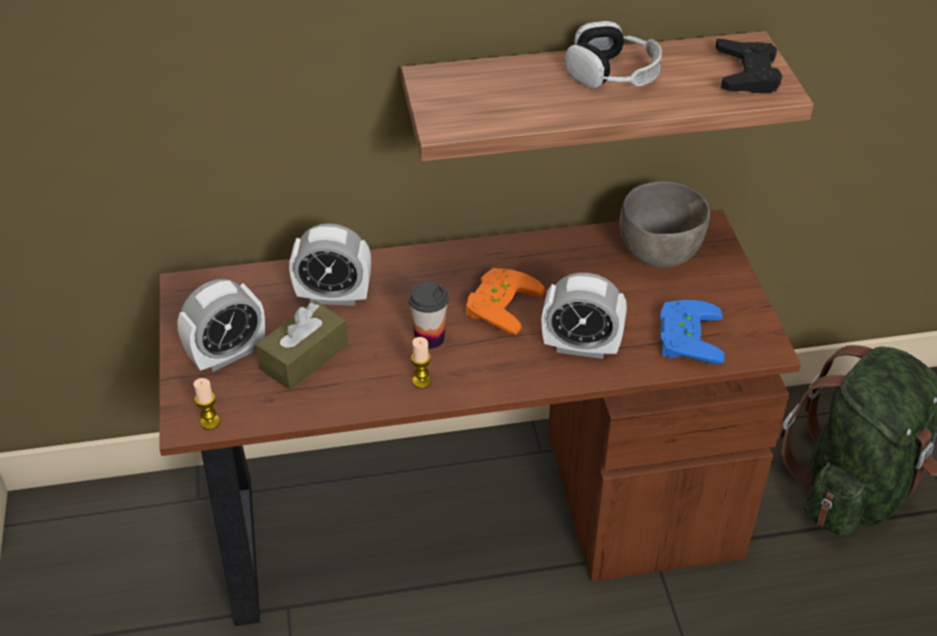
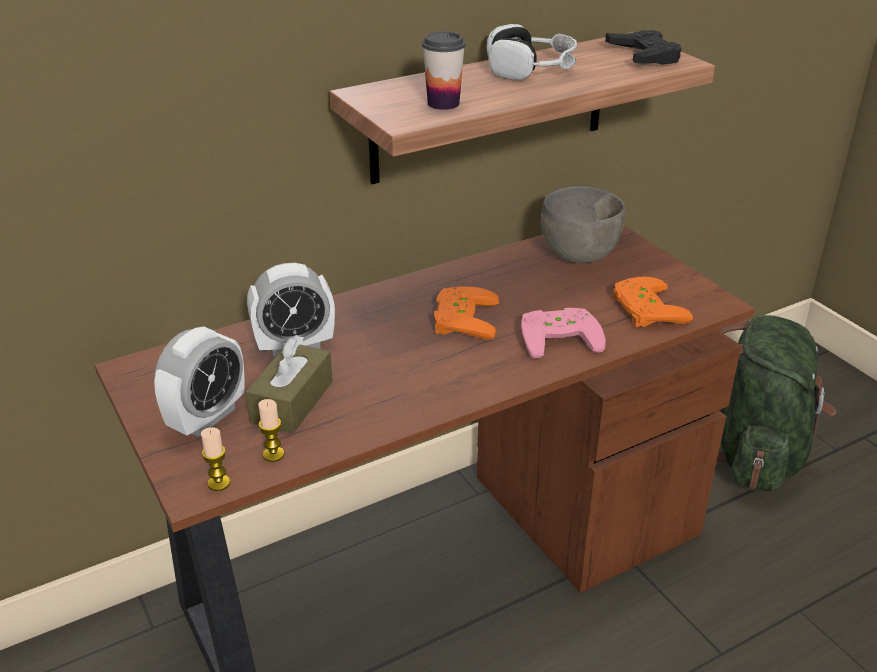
camera: 20 degrees left, 10 degrees down
cup [408,282,449,349] -> cup moved to [422,31,466,110]
candle [411,337,431,389] -> candle moved to [258,399,285,462]
alarm clock [542,273,627,359] -> pink game controller [521,308,606,359]
blue game controller [660,300,725,364] -> orange game controller [613,277,693,328]

